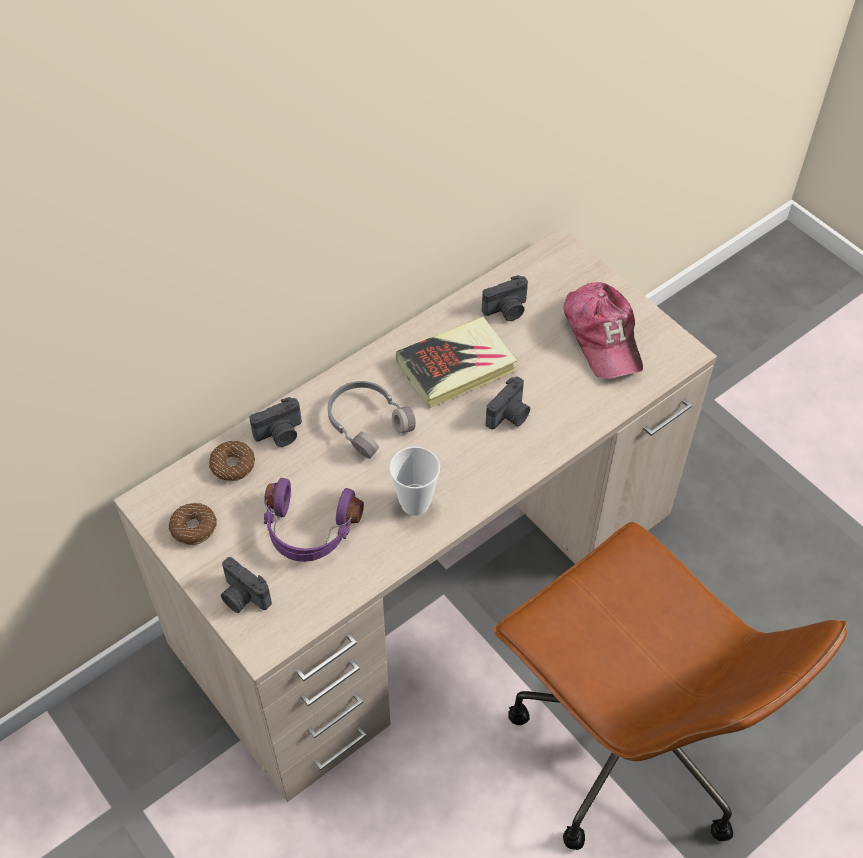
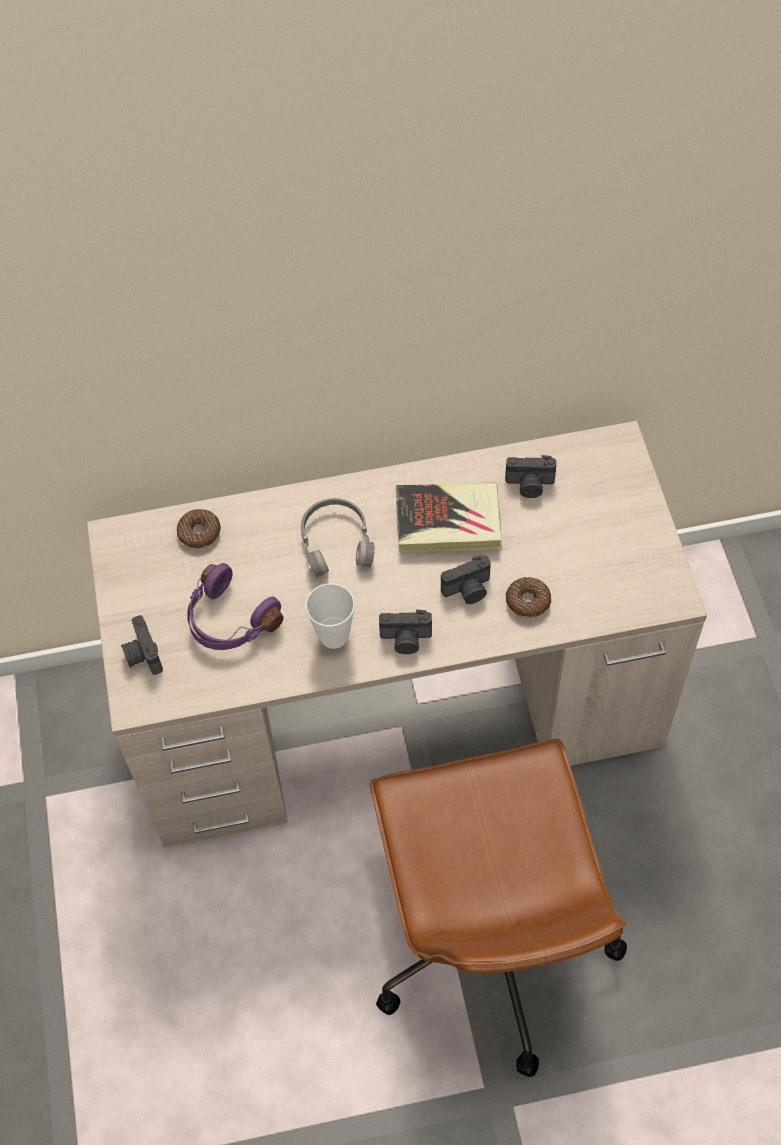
camera: 30 degrees right, 5 degrees up
donut [169,502,217,545] -> donut moved to [505,577,551,618]
camera [249,397,302,447] -> camera moved to [379,610,432,654]
cap [564,282,643,379] -> none

